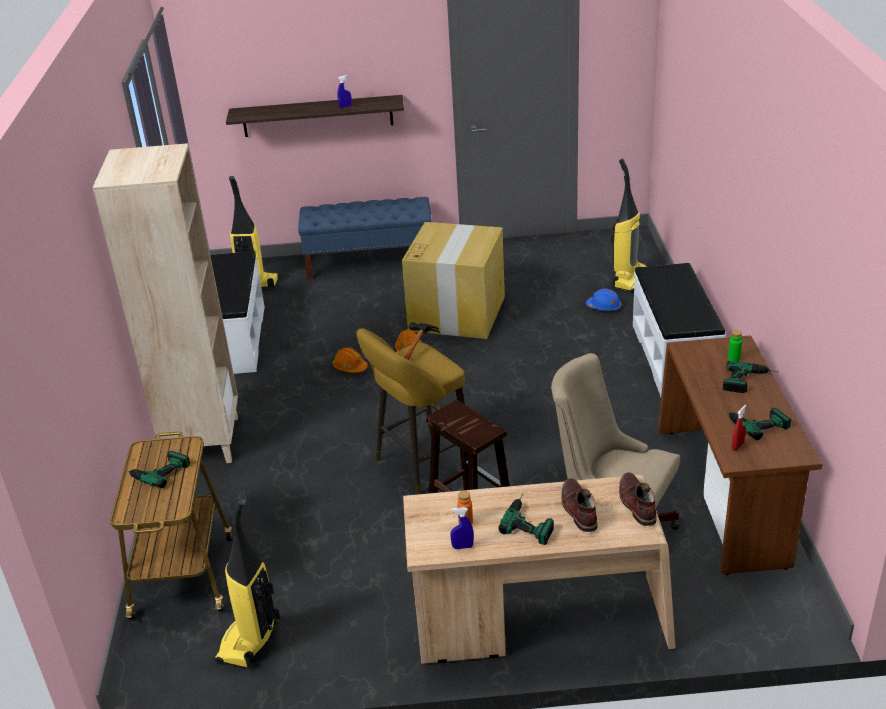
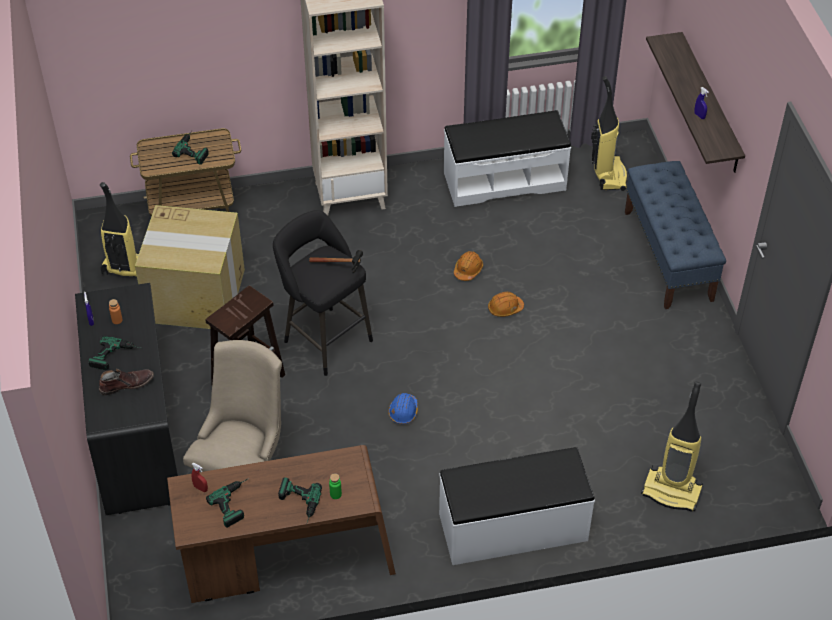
camera: 80 degrees right, 15 degrees up
yellow stool [356,328,465,495] -> black stool [273,210,373,376]
cardboard box [402,222,505,339] -> cardboard box moved to [135,205,245,329]
beige desk [403,475,676,664] -> black desk [75,283,178,515]
blue hard hat [586,289,621,311] -> blue hard hat moved to [388,393,418,424]
brown boot [619,472,657,526] -> none

